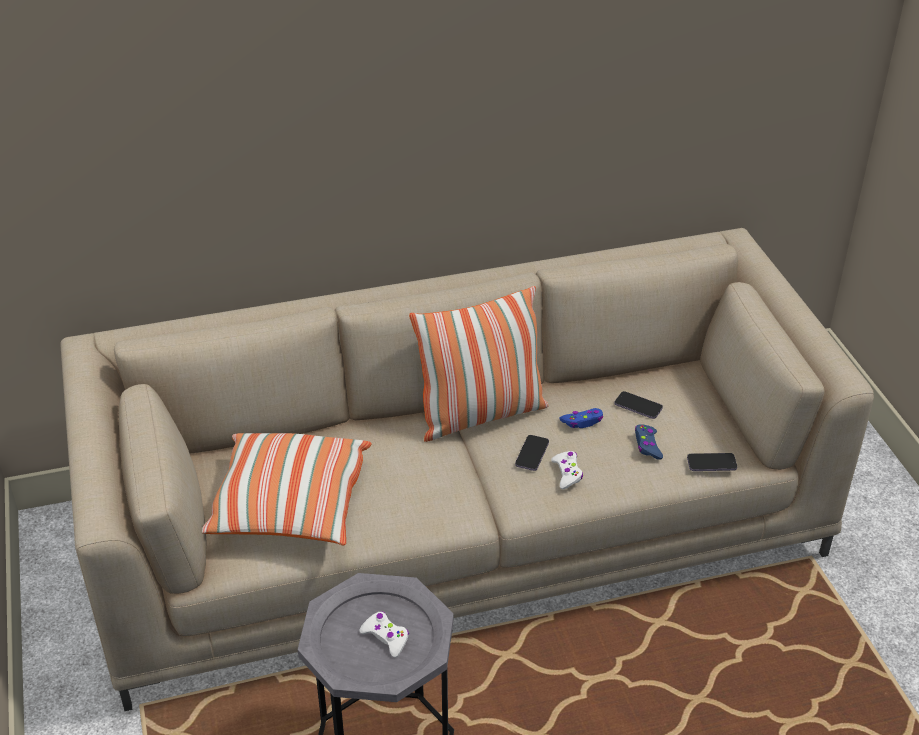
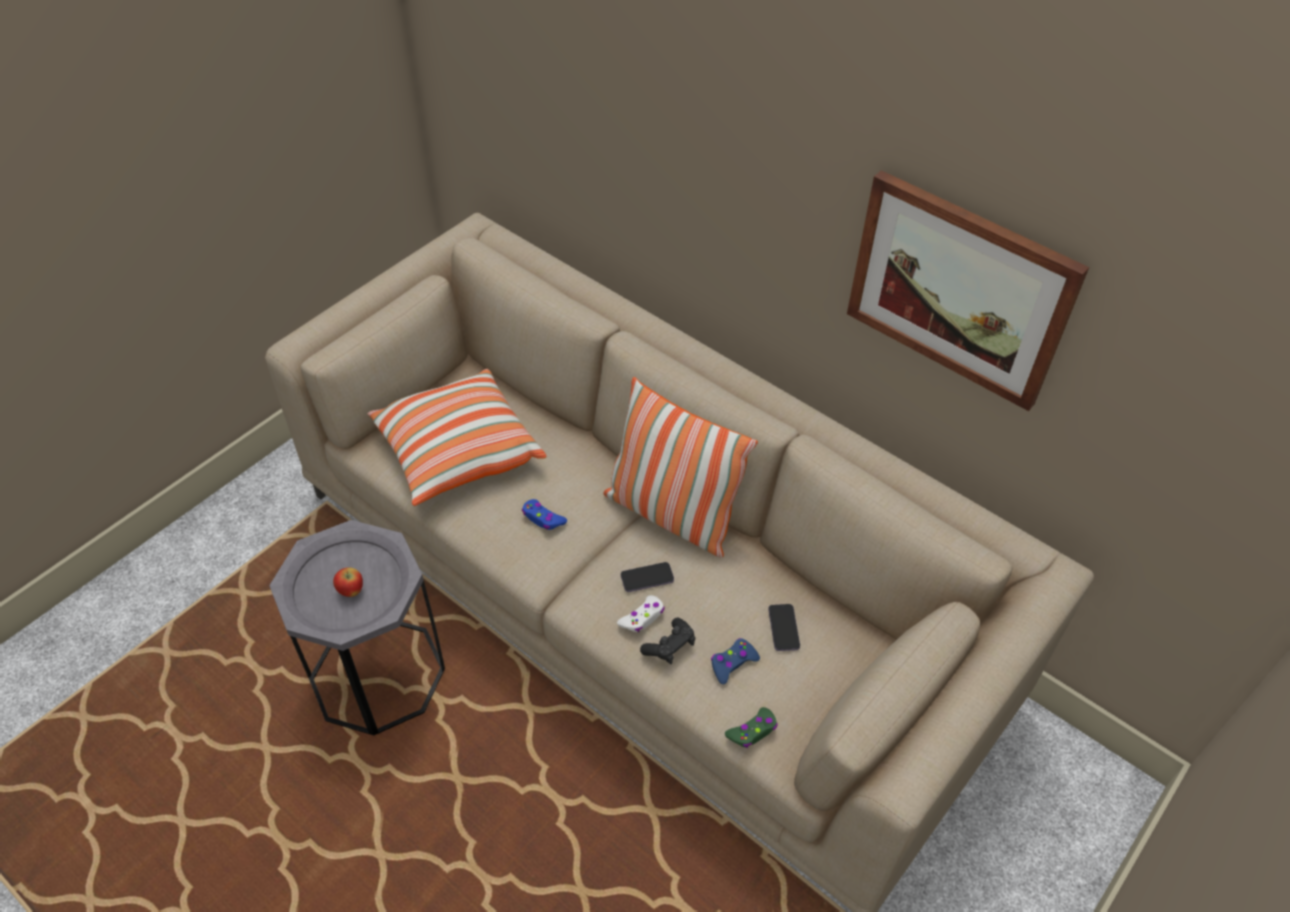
camera: 55 degrees right, 10 degrees up
white game controller [359,611,409,658] -> apple [333,567,363,597]
blue game controller [559,408,603,428] -> blue game controller moved to [522,499,567,530]
phone [687,453,737,471] -> green game controller [725,707,778,748]
none -> black game controller [640,618,695,664]
none -> picture [847,170,1089,411]

